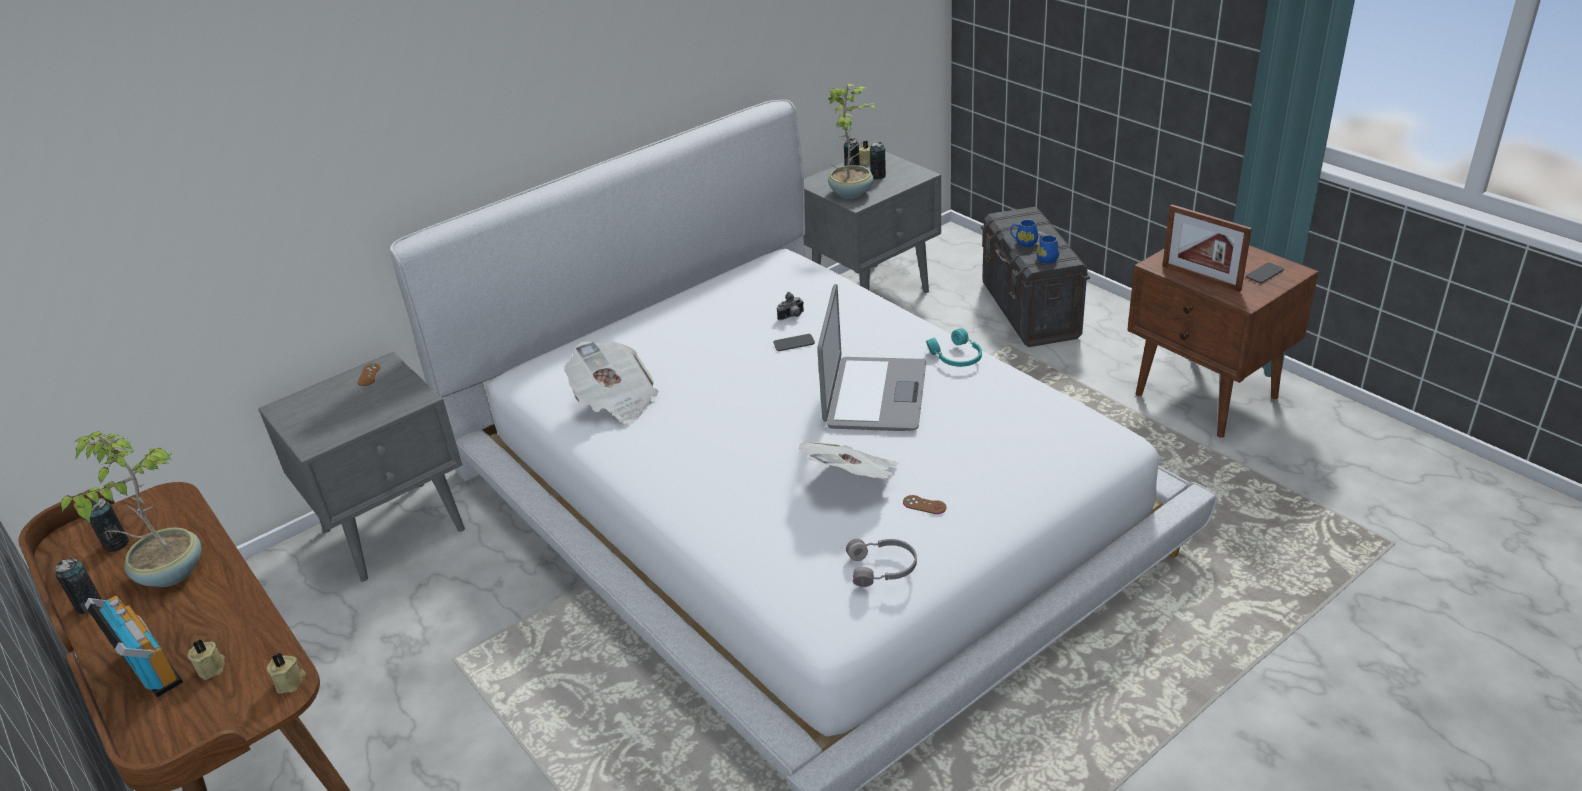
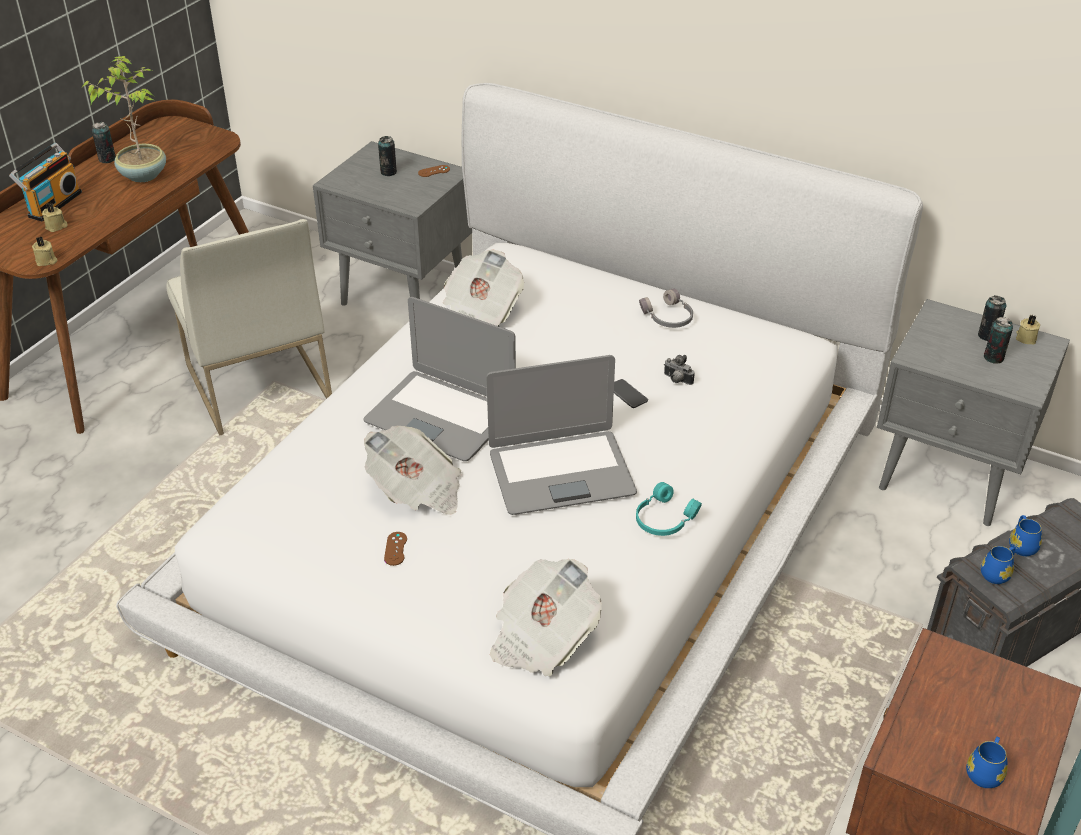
camera: 65 degrees right, 5 degrees up
can [90,498,129,552] -> can moved to [378,136,397,176]
potted plant [828,84,875,199] -> none
grey headphones [846,539,917,587] -> grey headphones moved to [639,288,693,328]
picture frame [1162,204,1252,292] -> none
phone [1246,263,1284,283] -> blue mug [966,737,1008,788]
none -> white chair [167,219,332,435]
none -> laptop [363,297,516,461]
none -> newspaper [490,559,602,676]

